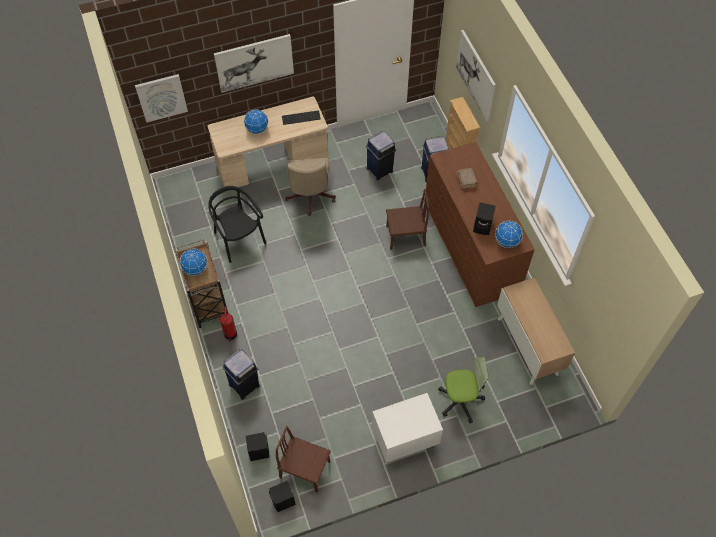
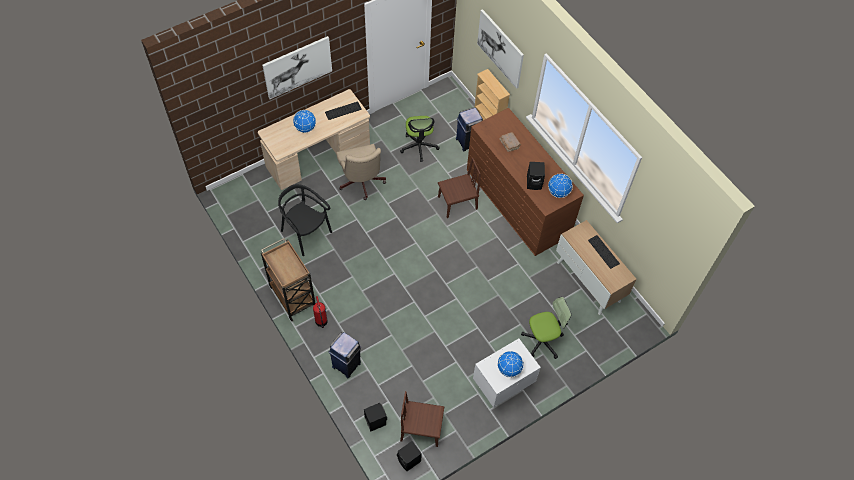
camera: 15 degrees left, 0 degrees up
picture [135,74,188,123] -> none
globe [180,248,207,276] -> globe moved to [497,351,524,378]
blue trash can [366,131,396,180] -> office chair [400,116,440,162]
none -> keyboard [588,235,620,269]

